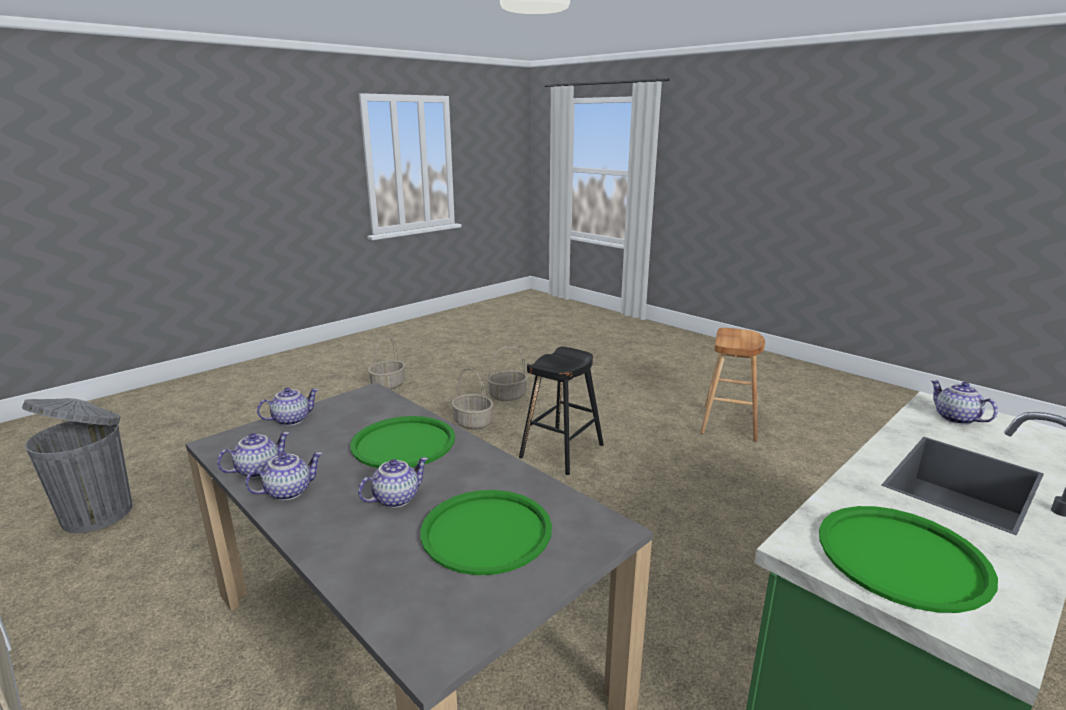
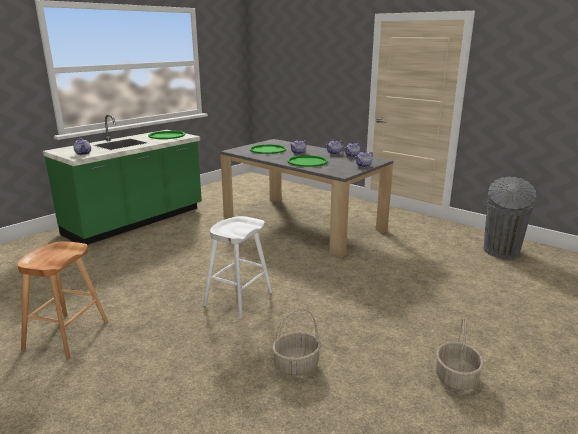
camera: 175 degrees right, 0 degrees up
basket [451,368,493,430] -> none
black stool [519,347,604,475] -> white stool [203,216,272,319]

